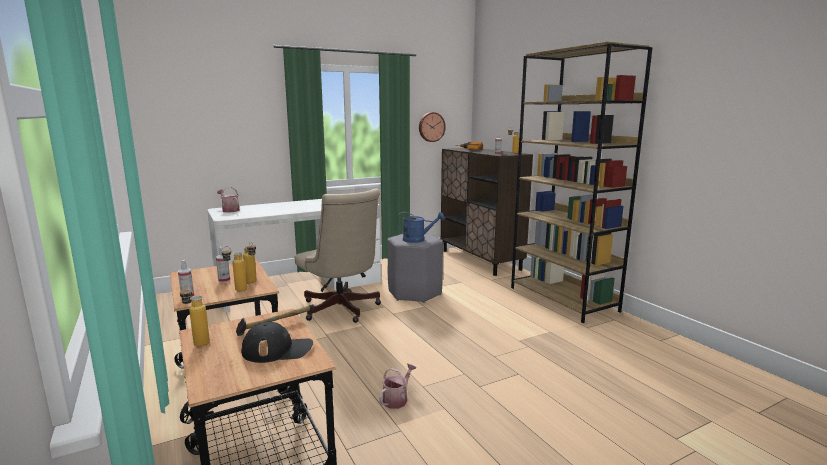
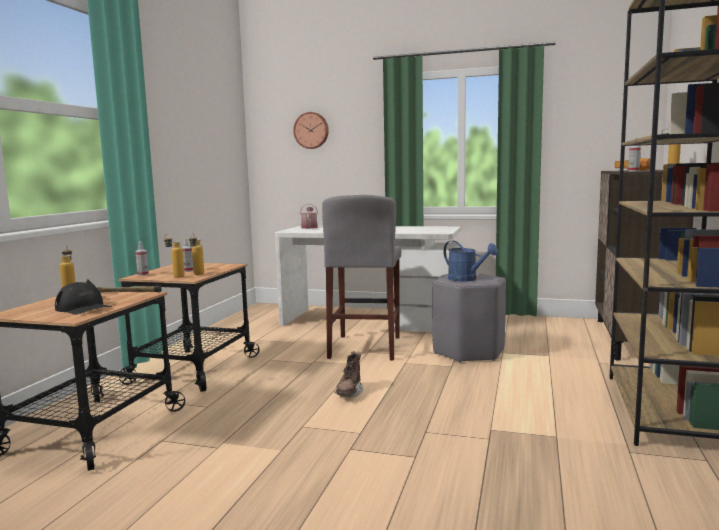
camera: 45 degrees right, 5 degrees down
beige office chair [294,189,381,323] -> grey stool [322,195,401,360]
watering can [379,363,416,409] -> none
wall clock [419,112,446,142] -> wall clock moved to [293,112,329,149]
none -> brown boot [334,351,363,397]

